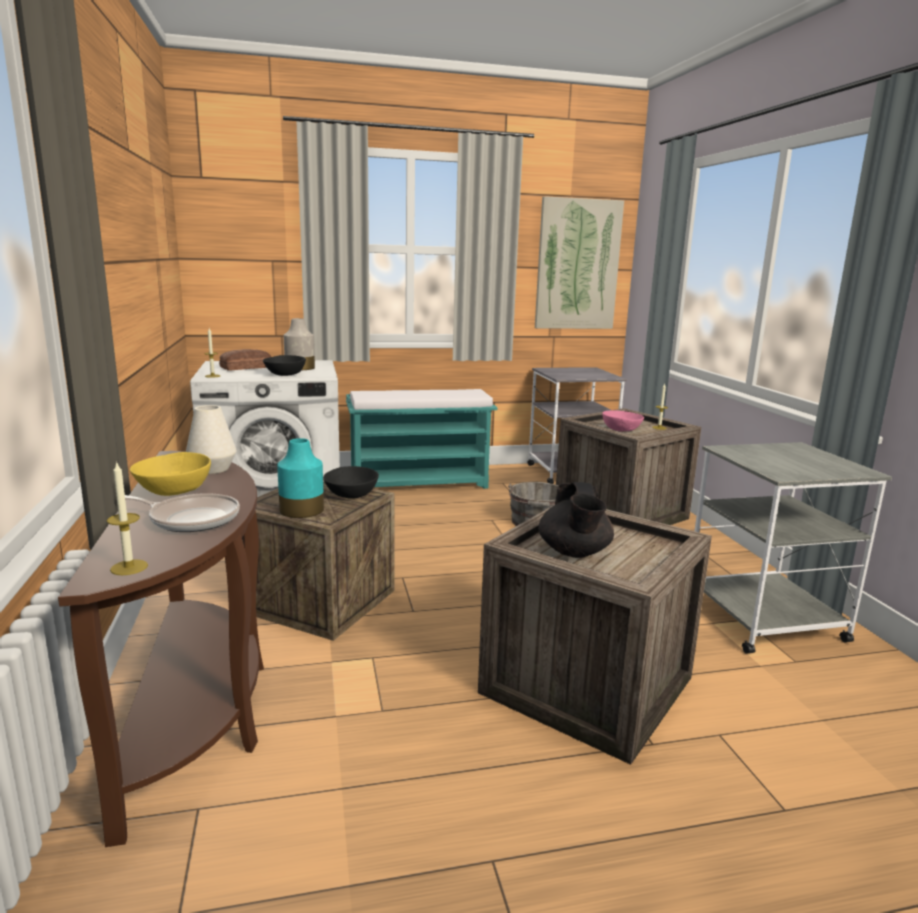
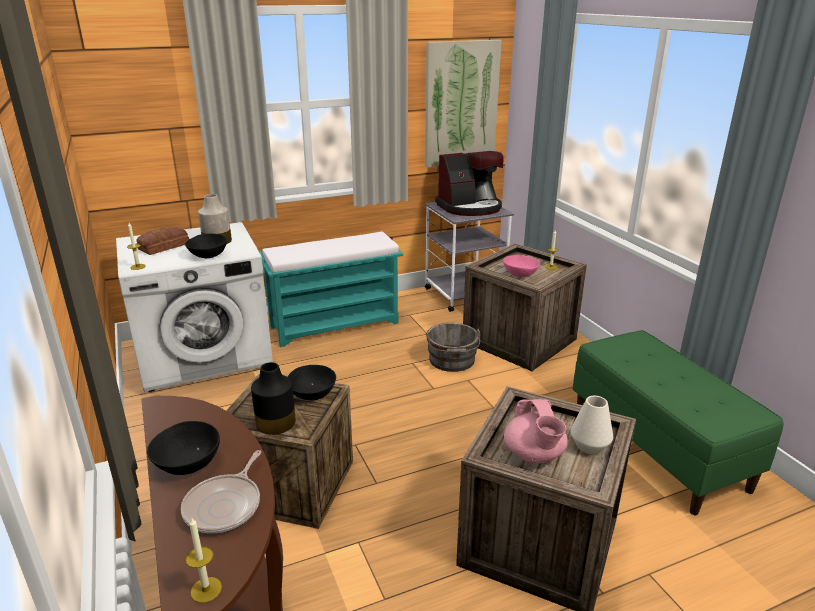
camera: 10 degrees left, 10 degrees up
frying pan [125,493,240,532] -> frying pan turned 105 degrees clockwise [181,450,261,533]
yellow bowl [130,452,211,496] -> black bowl [147,421,220,475]
white vase [186,405,237,474] -> white vase moved to [571,396,613,454]
turquoise vase [277,438,324,518] -> black vase [251,362,296,435]
black teapot [538,482,614,558] -> pink teapot [504,399,568,463]
grey cart [694,442,892,654] -> green bench [573,330,784,515]
none -> coffee machine [435,151,504,216]

